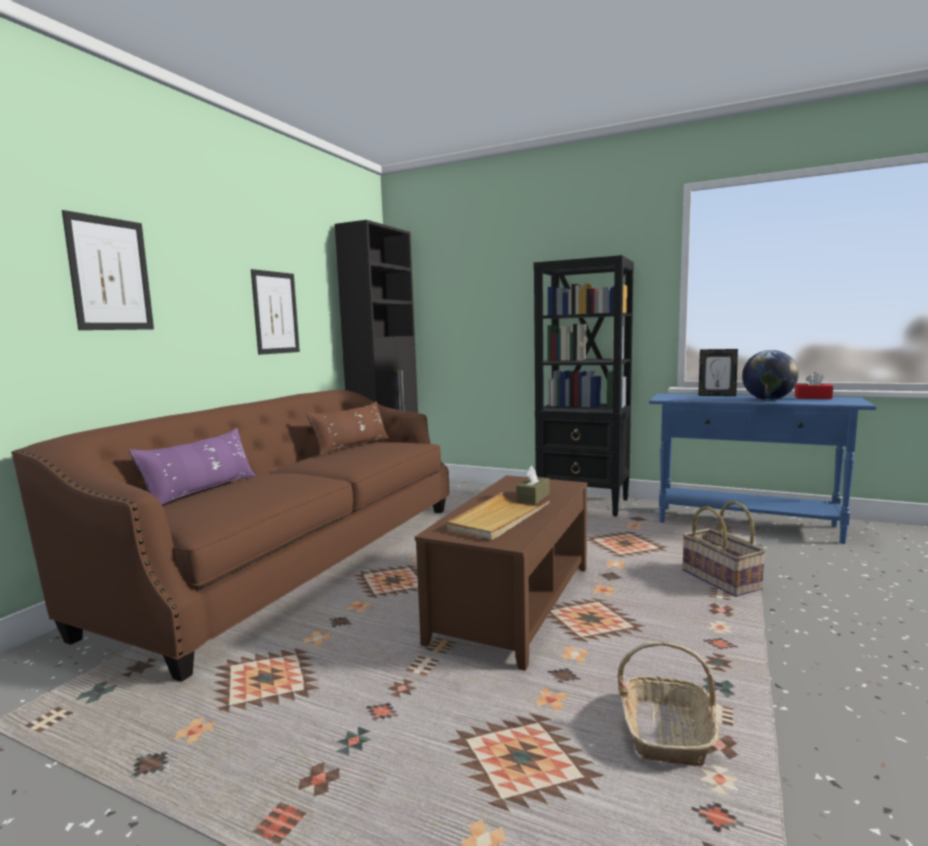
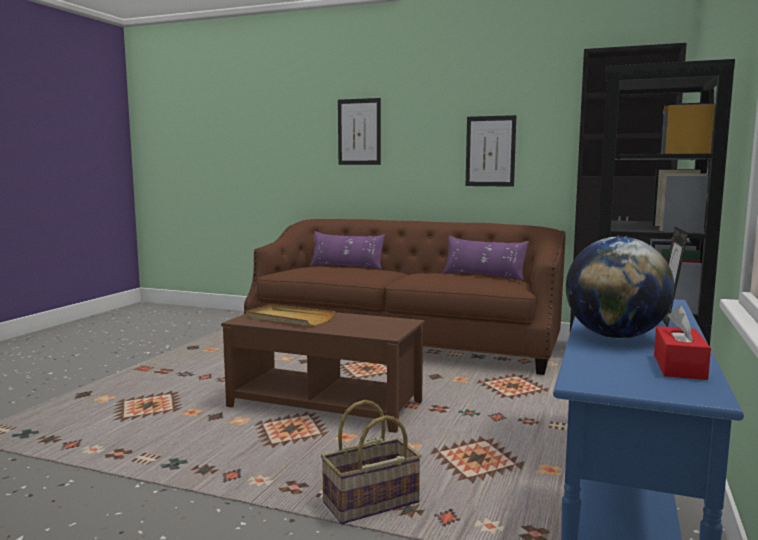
camera: 85 degrees right, 0 degrees up
brown pillow [306,401,389,456] -> purple pillow [443,236,529,280]
brown tissue box [516,466,550,504] -> none
basket [617,642,719,767] -> none

